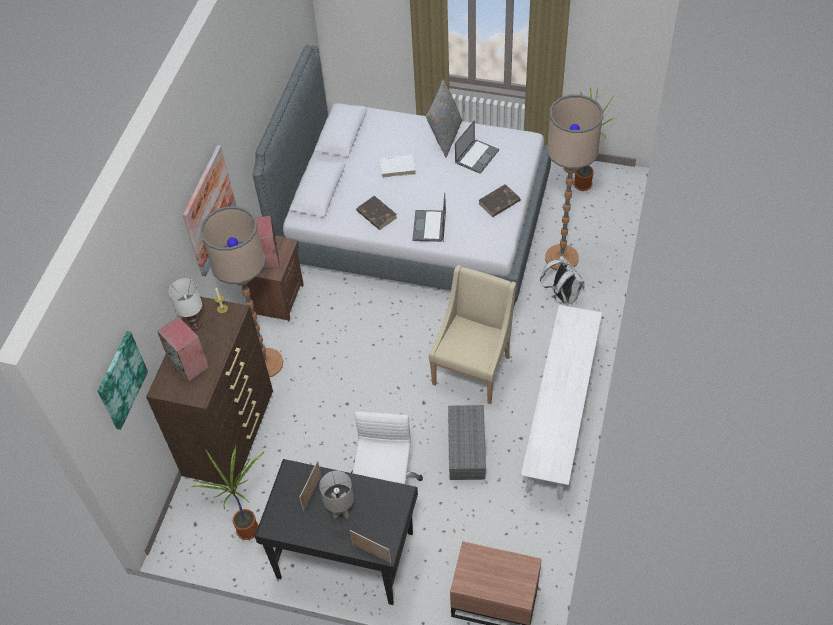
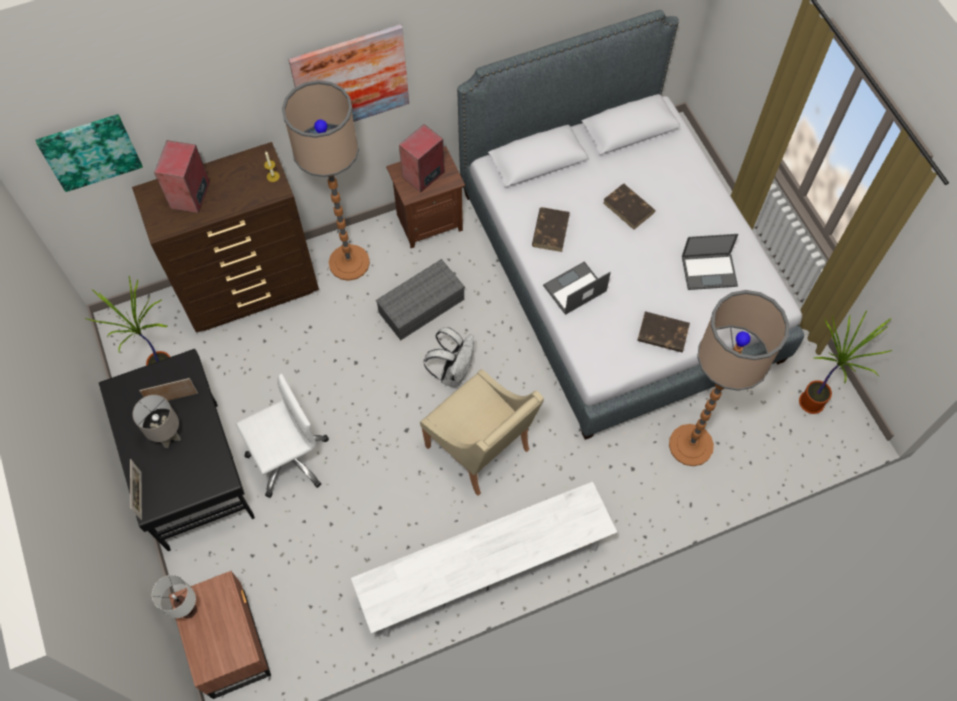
camera: 50 degrees right, 10 degrees up
white table lamp [169,278,202,330] -> white table lamp moved to [152,575,197,618]
white book [380,155,415,178] -> brown book [603,184,655,230]
grey pillow [426,80,462,157] -> none
beige armchair [429,265,516,404] -> beige armchair turned 60 degrees clockwise [420,369,544,496]
grey storage box [448,405,486,480] -> grey storage box moved to [376,259,465,340]
white backpack [540,256,584,305] -> white backpack moved to [424,327,474,387]

